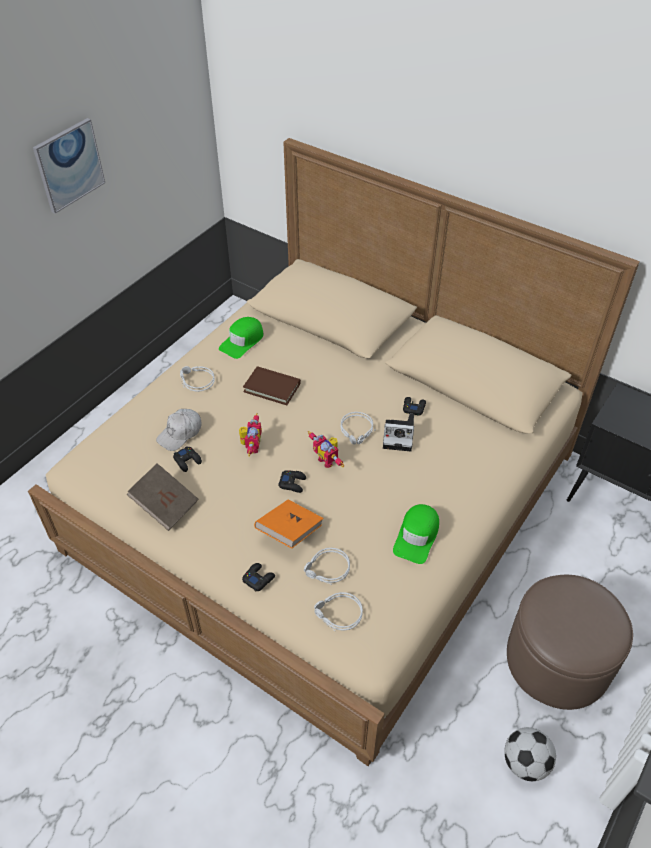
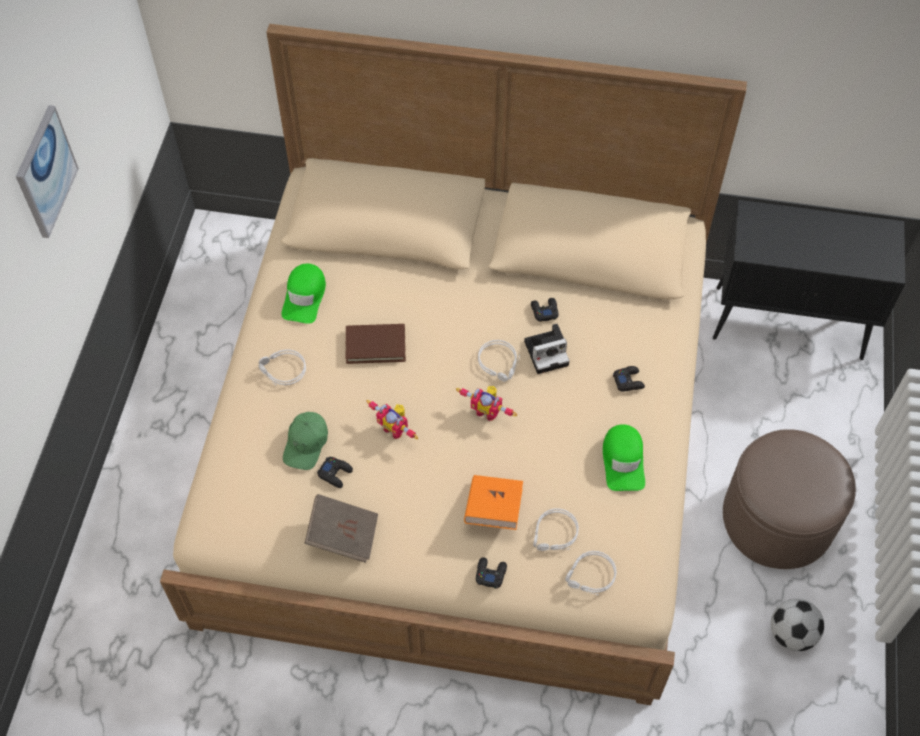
camera: 25 degrees left, 10 degrees up
white cap [156,409,202,451] -> green cap [283,412,328,470]
toy robot [239,413,262,457] -> toy robot turned 150 degrees clockwise [366,400,418,440]
black game controller [278,470,306,493] -> black game controller moved to [613,366,645,392]

